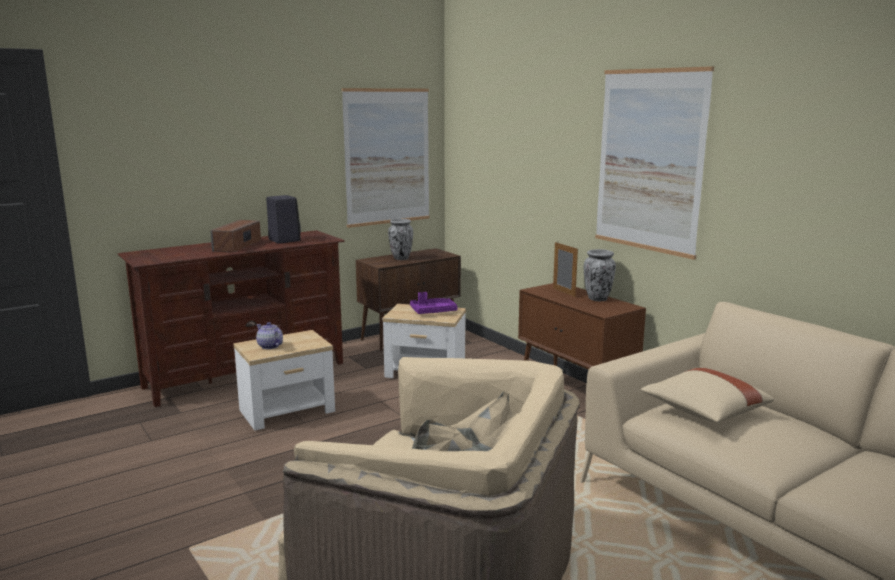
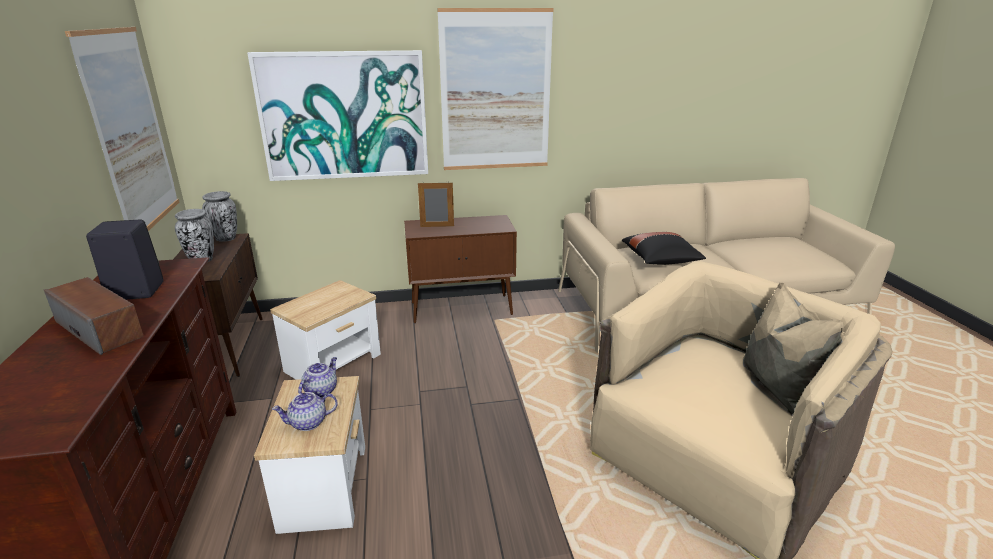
camera: 65 degrees left, 10 degrees up
purple tray [410,292,458,314] -> none
vase [584,249,616,301] -> vase moved to [202,191,237,242]
beige pillow [641,368,774,423] -> black pillow [622,232,706,265]
none -> picture [247,50,428,181]
none -> teapot [298,357,337,398]

